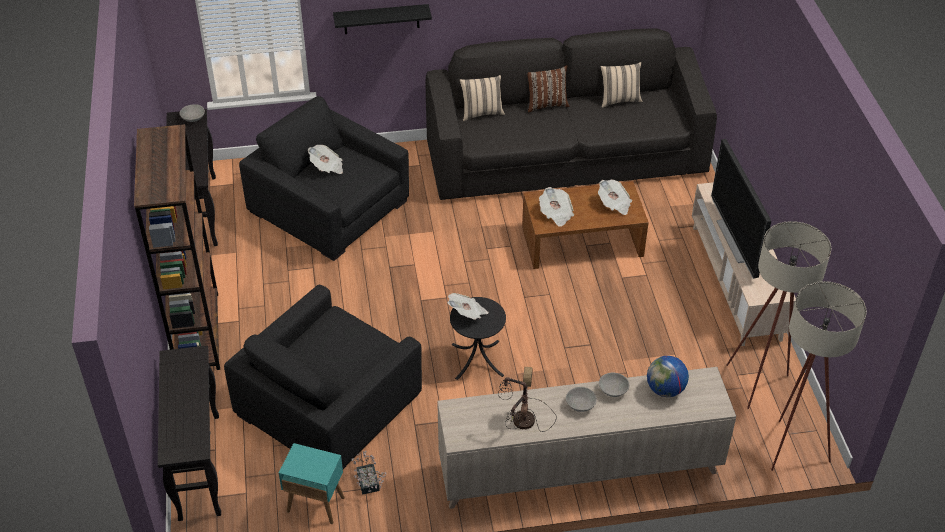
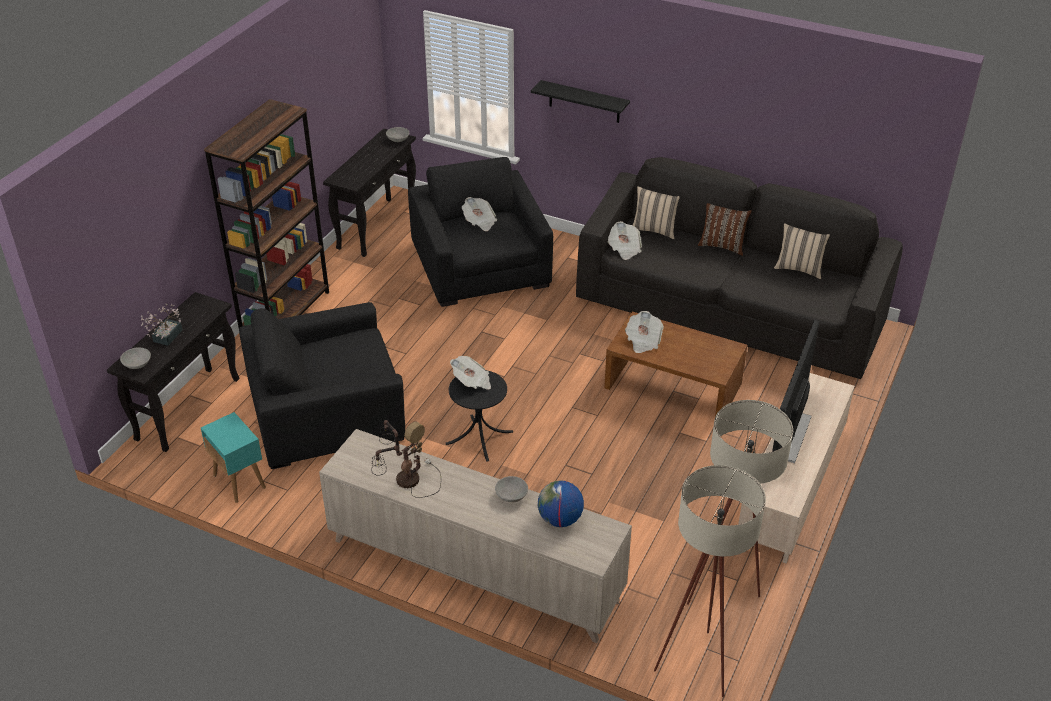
camera: 35 degrees right, 5 degrees down
potted plant [352,451,386,495] -> potted plant moved to [141,304,183,346]
grey bowl [566,387,597,412] -> grey bowl moved to [120,347,151,369]
newspaper [598,180,632,215] -> newspaper moved to [608,221,642,260]

